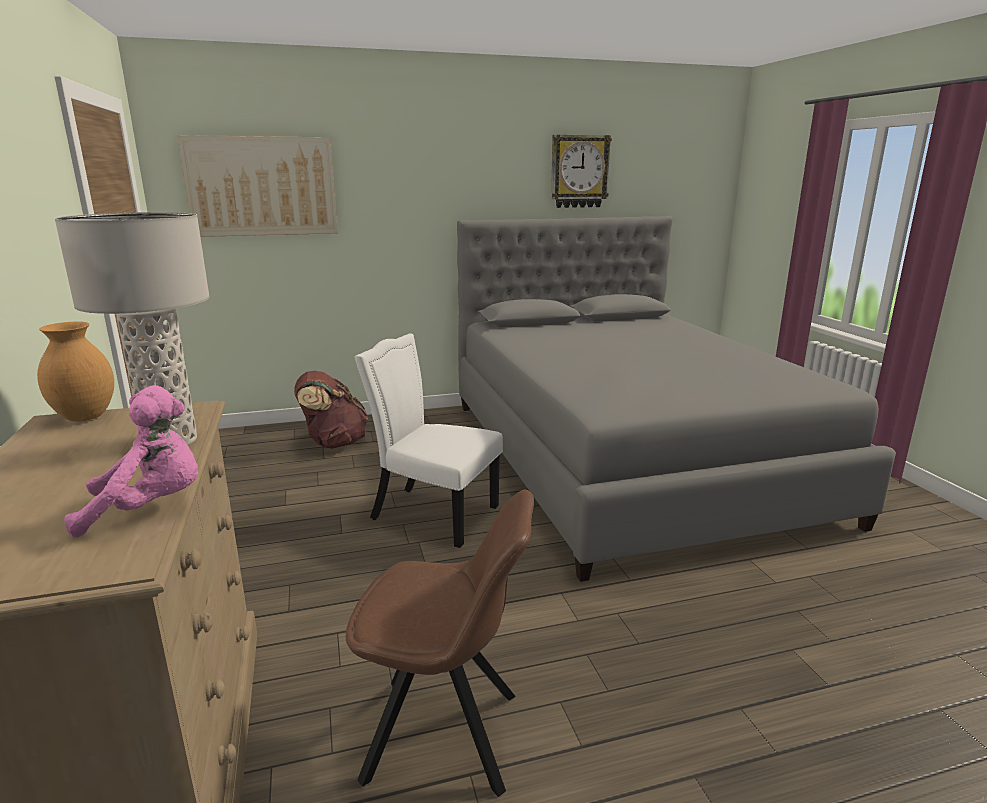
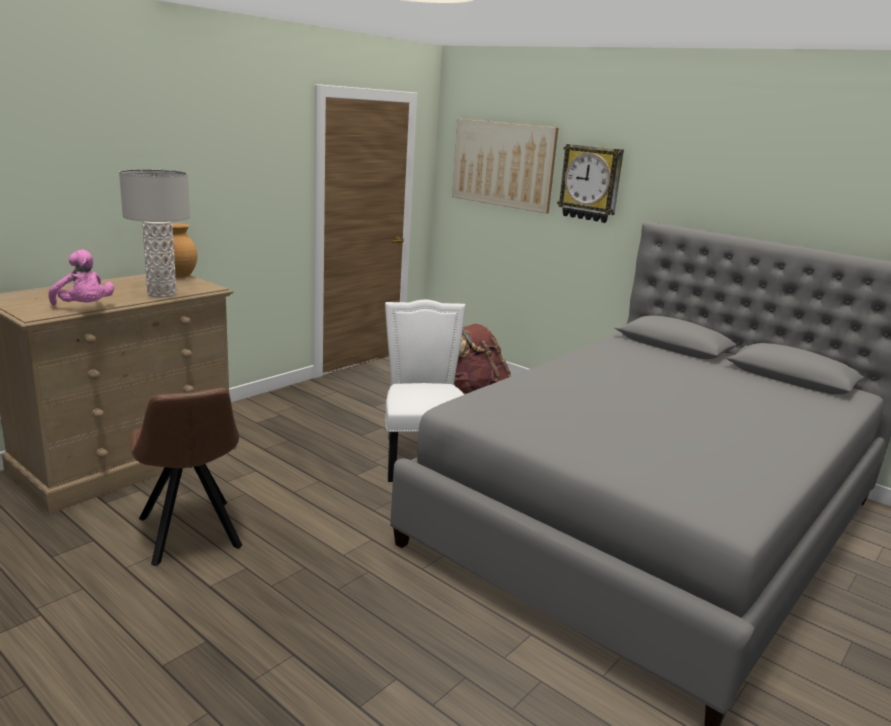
camera: 55 degrees right, 0 degrees up
wall clock [551,134,612,208] -> wall clock moved to [557,144,624,223]

